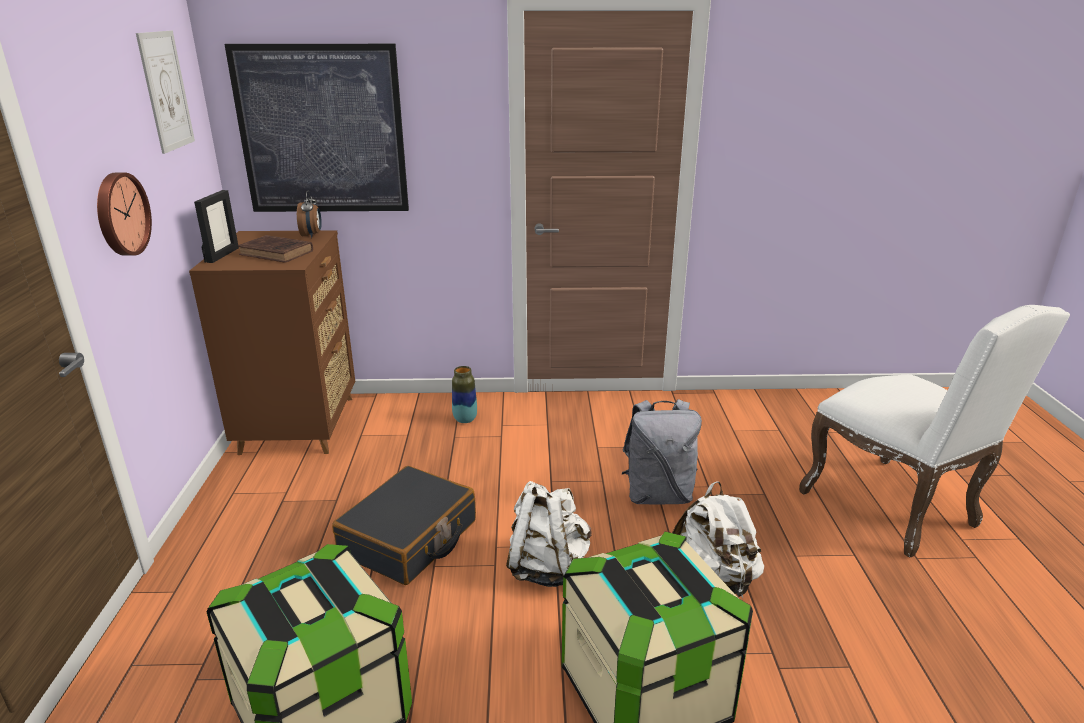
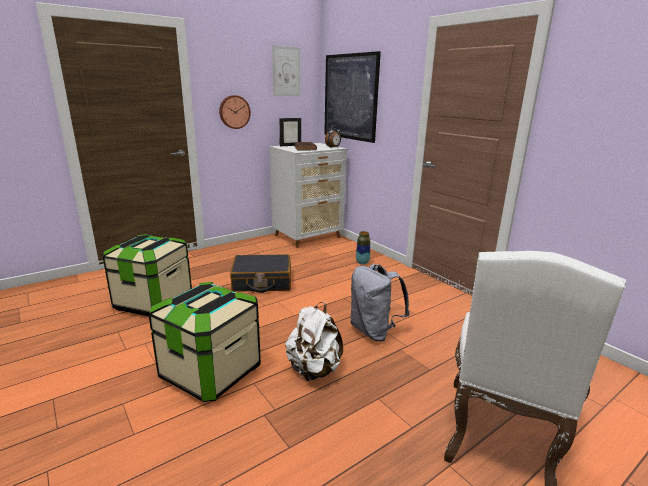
camera: 55 degrees right, 5 degrees down
brown dresser [189,230,355,455] -> white dresser [269,143,348,248]
white backpack [506,481,591,587] -> none

